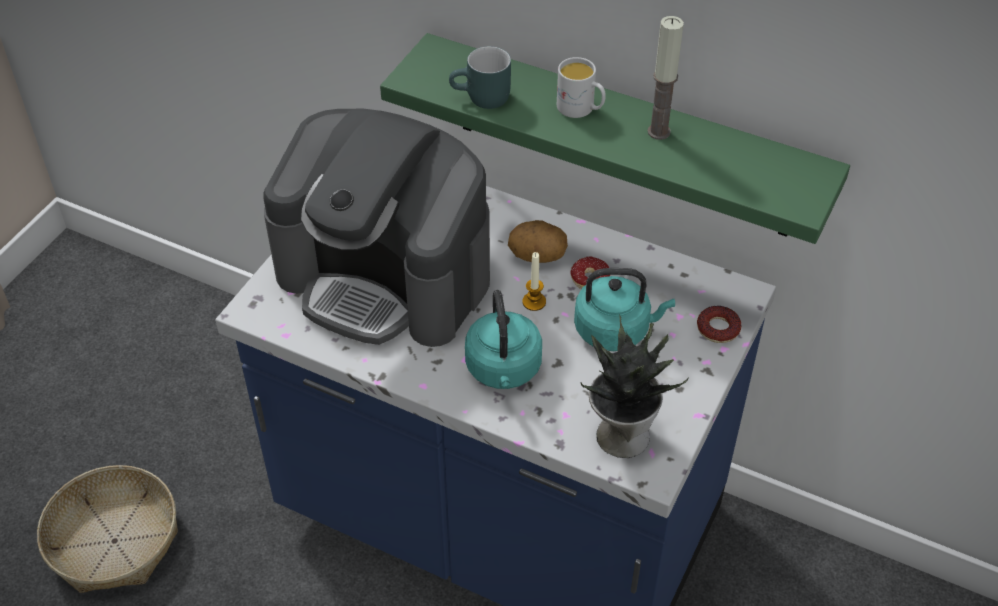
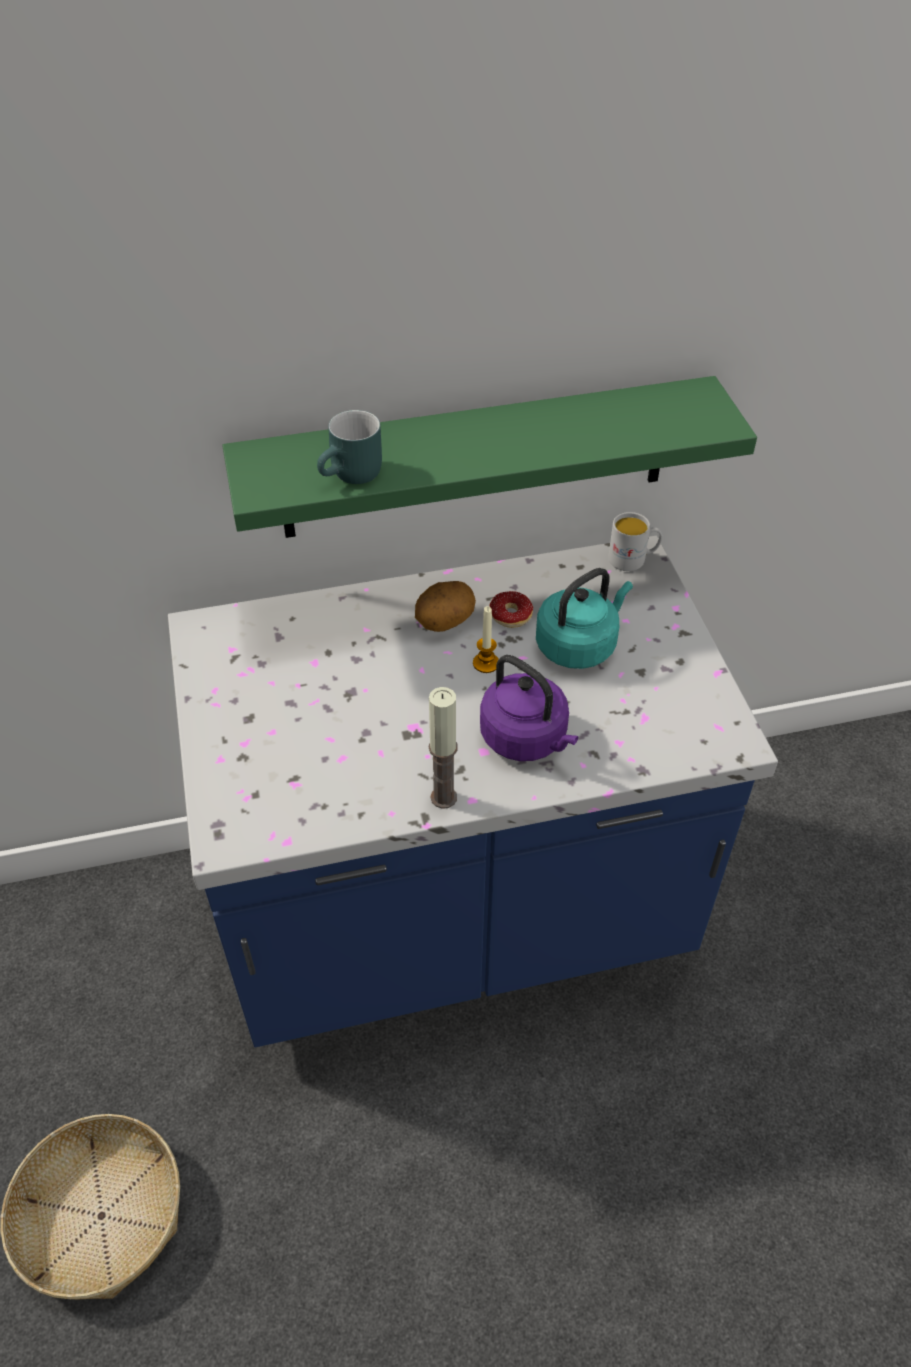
camera: 40 degrees left, 0 degrees up
coffee machine [264,109,490,347] -> none
turquoise kettle [465,290,542,389] -> purple kettle [480,655,578,761]
white mug [557,57,606,118] -> white mug moved to [608,512,662,571]
potted plant [581,316,689,458] -> none
candle [648,16,684,140] -> candle moved to [429,687,458,809]
donut [697,306,741,343] -> none

